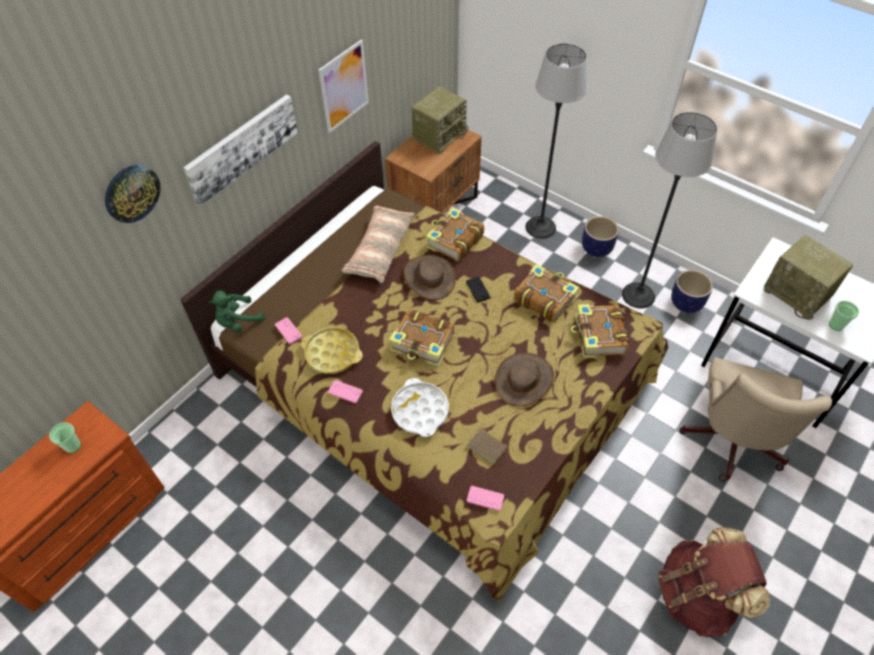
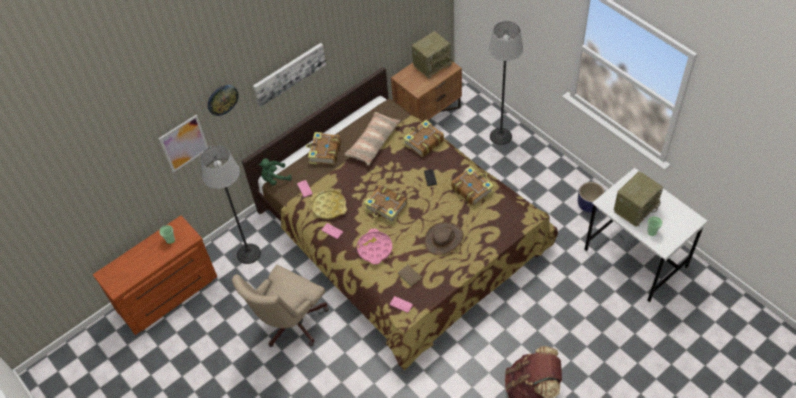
camera: 15 degrees right, 0 degrees up
picture [318,40,369,133] -> picture moved to [159,115,209,173]
white tray [391,378,449,437] -> pink tray [357,228,392,264]
brown hat [403,255,456,300] -> none
book [571,304,629,358] -> book moved to [306,132,341,165]
planter [582,216,619,257] -> none
floor lamp [622,112,717,308] -> floor lamp moved to [200,145,261,264]
beige office chair [679,357,832,482] -> beige office chair moved to [232,264,329,347]
radio [763,235,853,320] -> radio turned 105 degrees counterclockwise [614,171,663,227]

